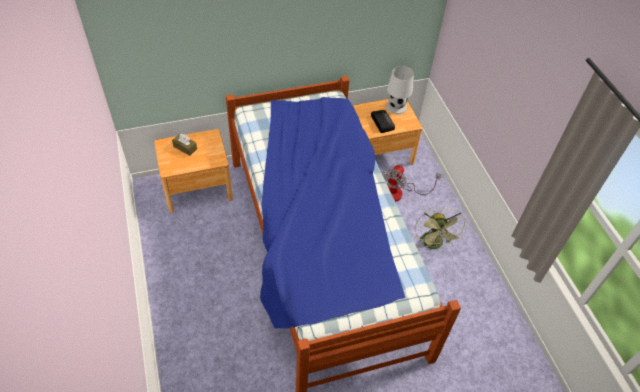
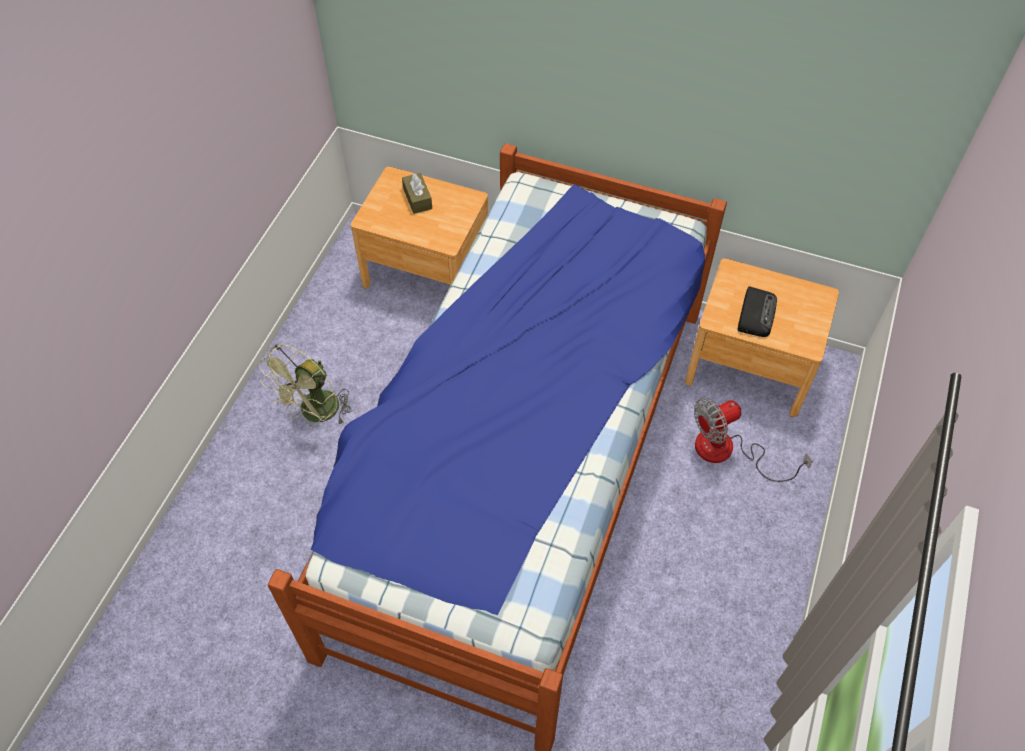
camera: 40 degrees right, 5 degrees up
white table lamp [386,66,414,114] -> none
green fan [415,208,467,250] -> green fan moved to [259,344,352,427]

